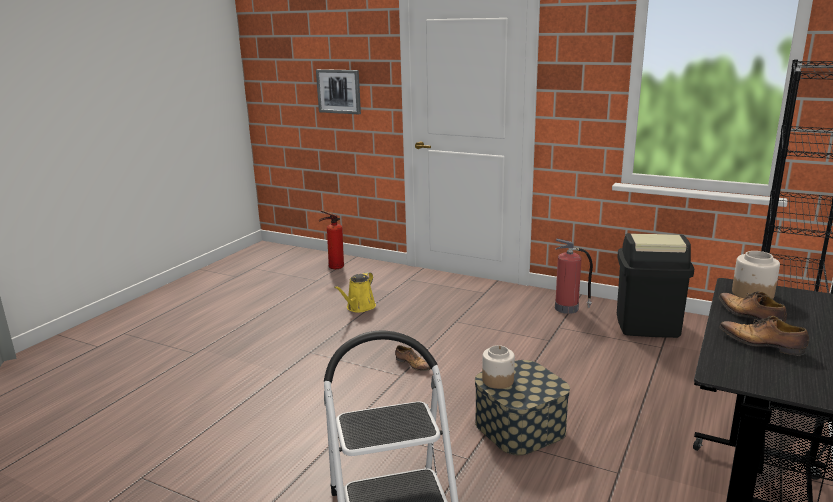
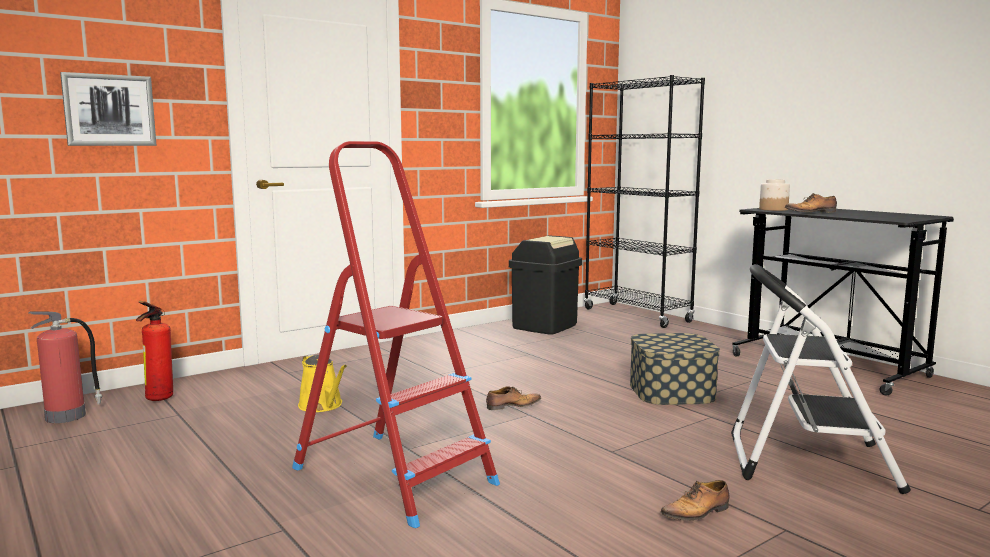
camera: 65 degrees left, 10 degrees down
jar [482,345,515,389] -> none
fire extinguisher [555,239,593,314] -> fire extinguisher moved to [28,311,102,423]
shoe [720,316,809,356] -> shoe moved to [660,480,729,521]
none -> red step ladder [292,141,500,528]

